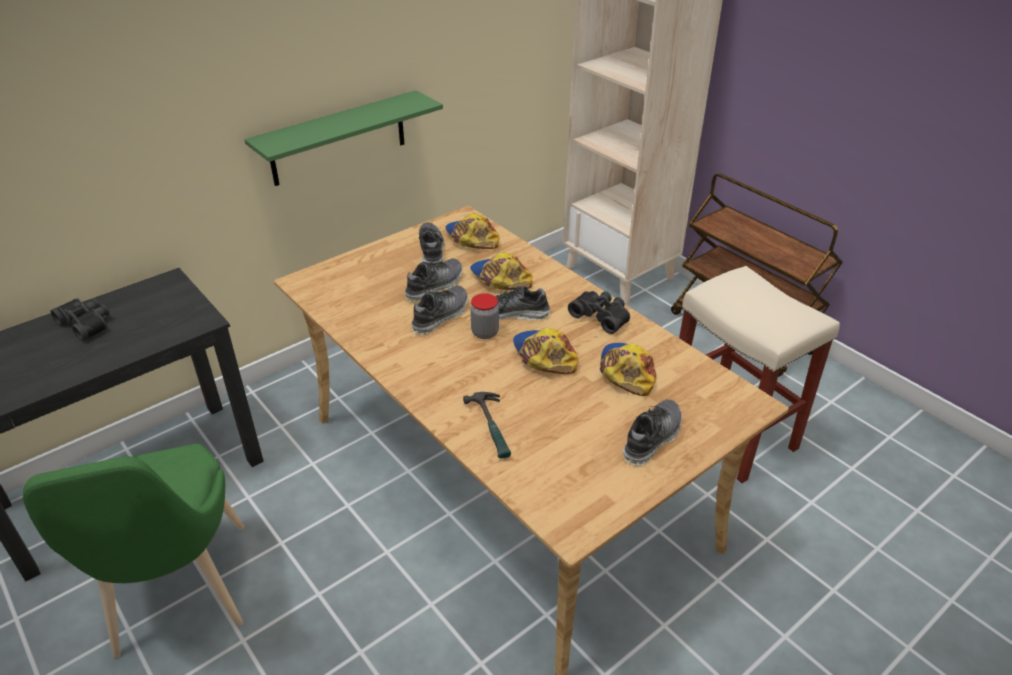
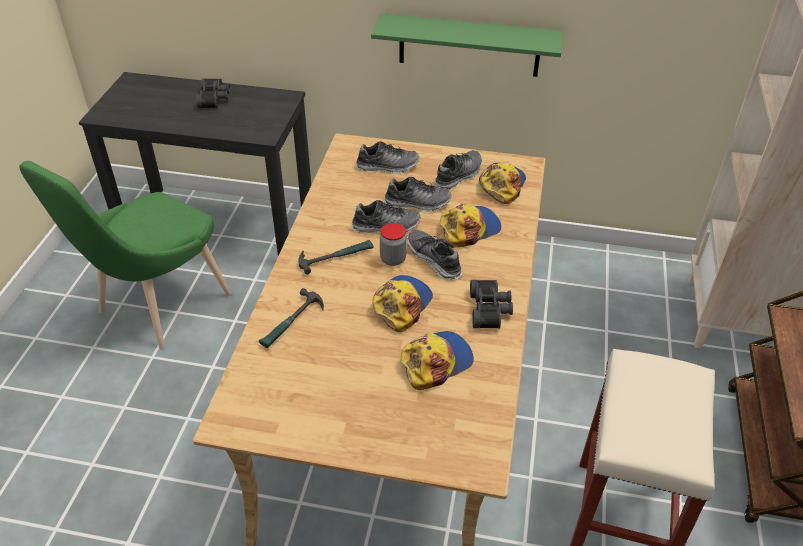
camera: 50 degrees right, 5 degrees up
cap [470,253,532,290] -> cap turned 45 degrees clockwise [440,203,501,247]
shoe [623,399,682,466] -> shoe moved to [356,141,419,173]
none -> hammer [298,240,373,275]

